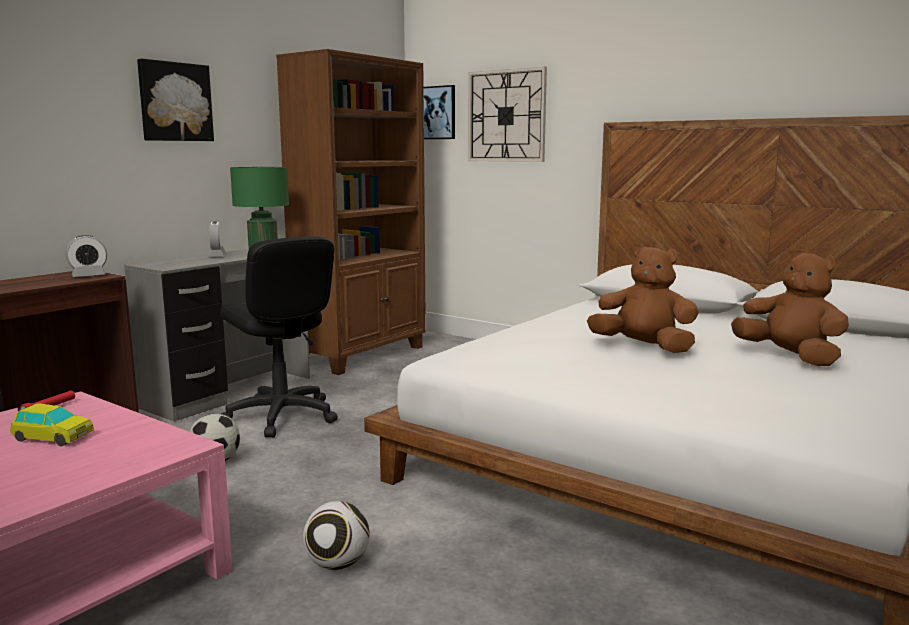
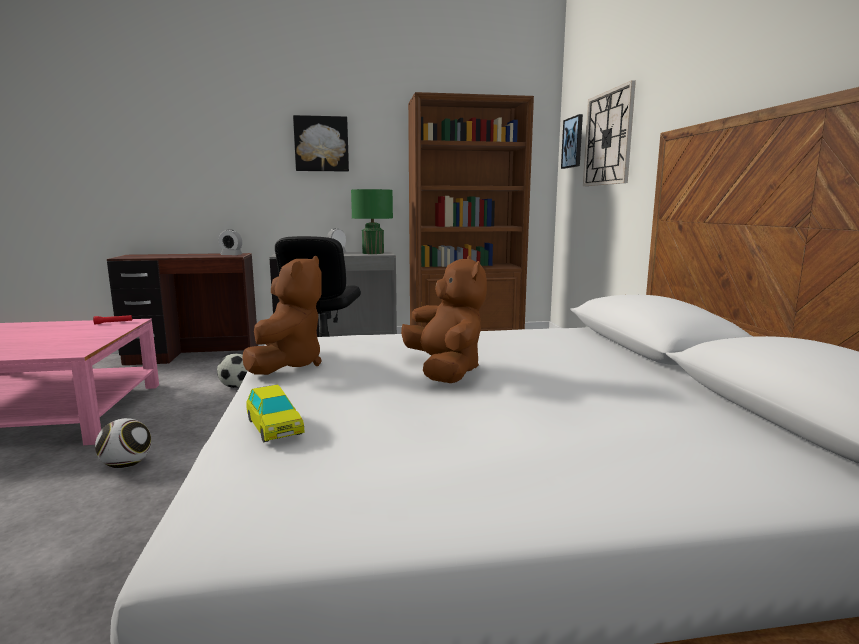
camera: 45 degrees right, 0 degrees up
toy car [10,403,94,446] -> toy car moved to [246,385,304,442]
brown plush toy [731,250,849,366] -> brown plush toy moved to [242,256,322,375]

